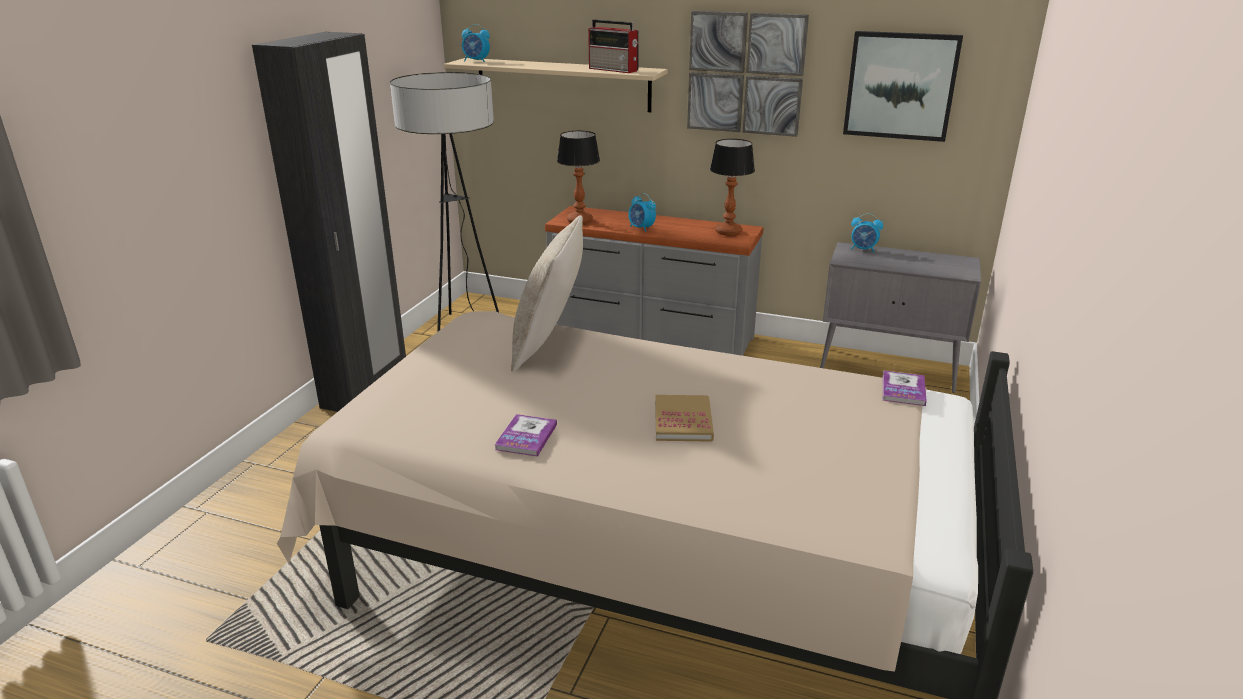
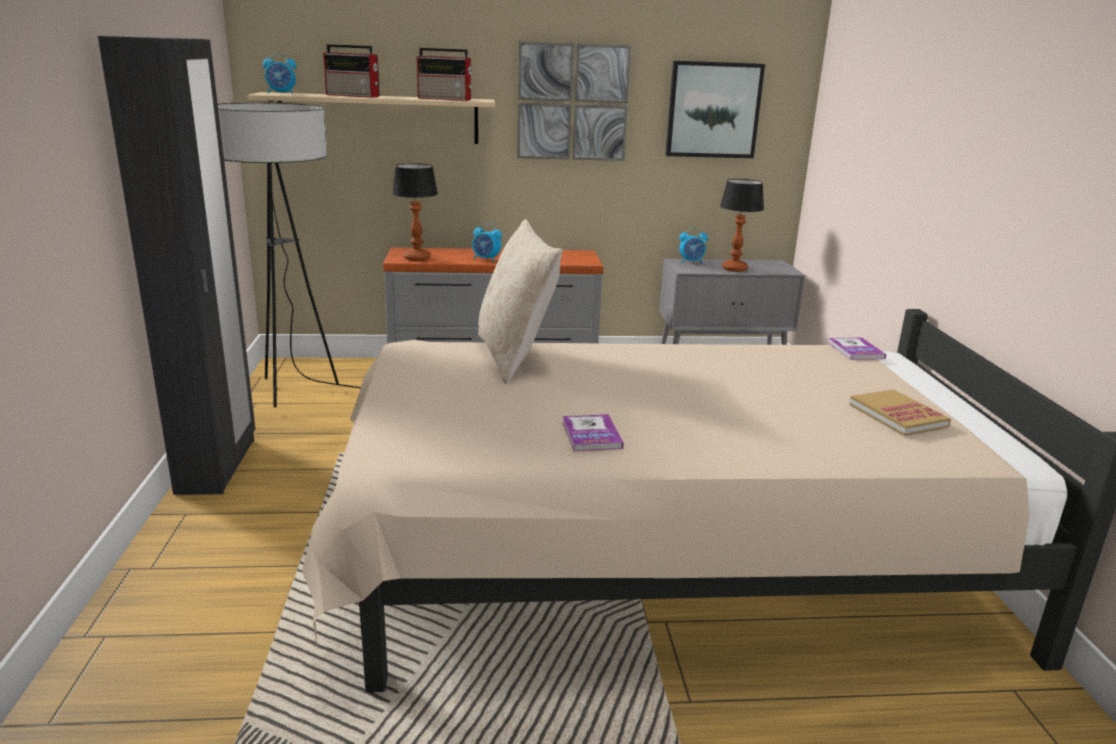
camera: 25 degrees left, 5 degrees down
book [655,395,714,442] -> book moved to [849,389,951,436]
table lamp [710,139,755,236] -> table lamp moved to [720,179,764,272]
none -> radio [323,44,380,98]

